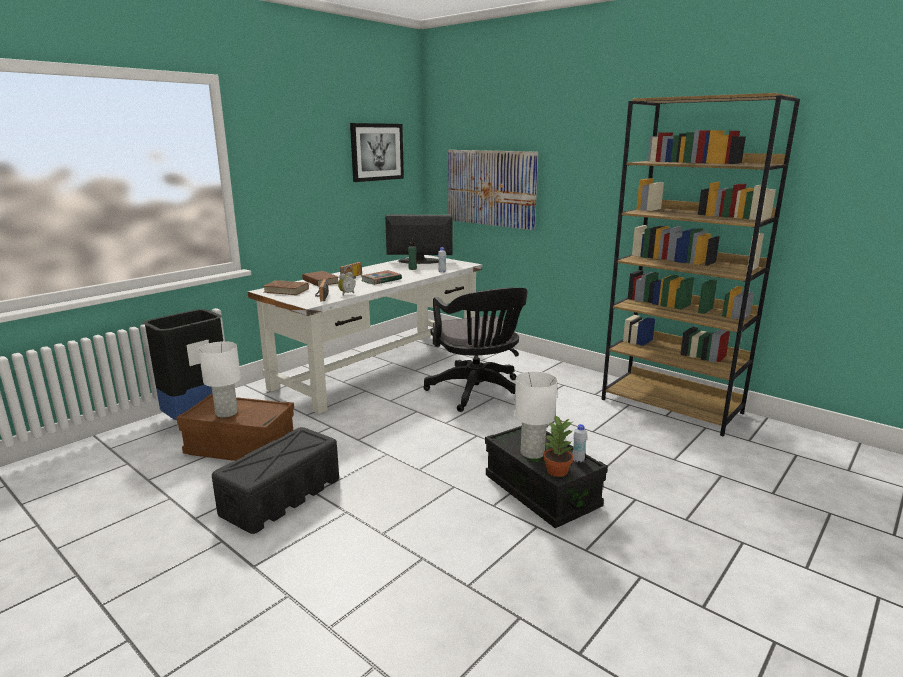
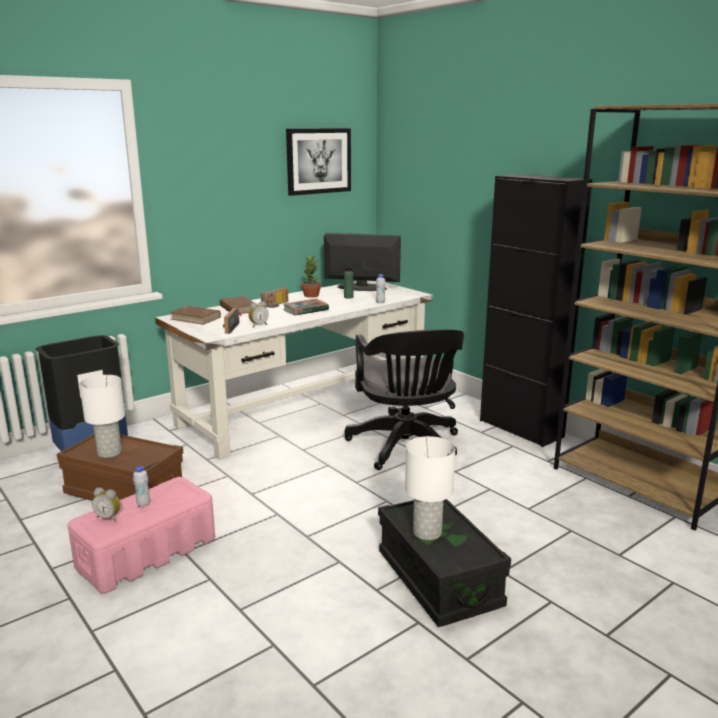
camera: 10 degrees right, 0 degrees up
black storage box [212,427,339,534] -> pink storage box [68,477,215,593]
picture [448,150,539,230] -> none
potted plant [543,415,574,477] -> potted plant moved to [301,255,321,298]
white bottle [573,424,587,463] -> white bottle moved to [133,466,150,507]
none -> alarm clock [92,487,120,522]
none -> black cabinet [480,174,592,447]

